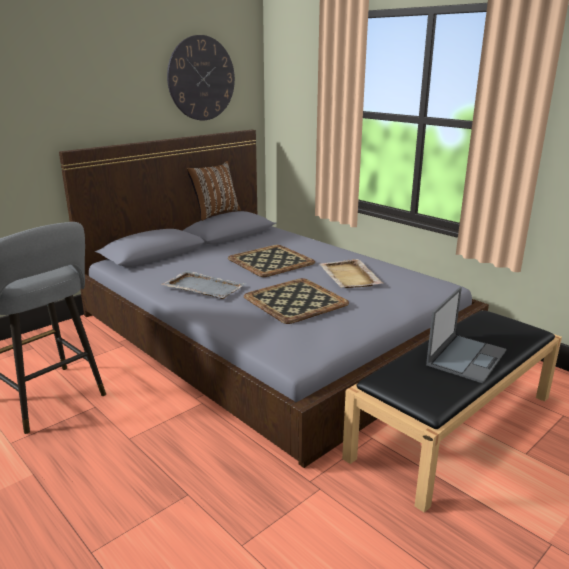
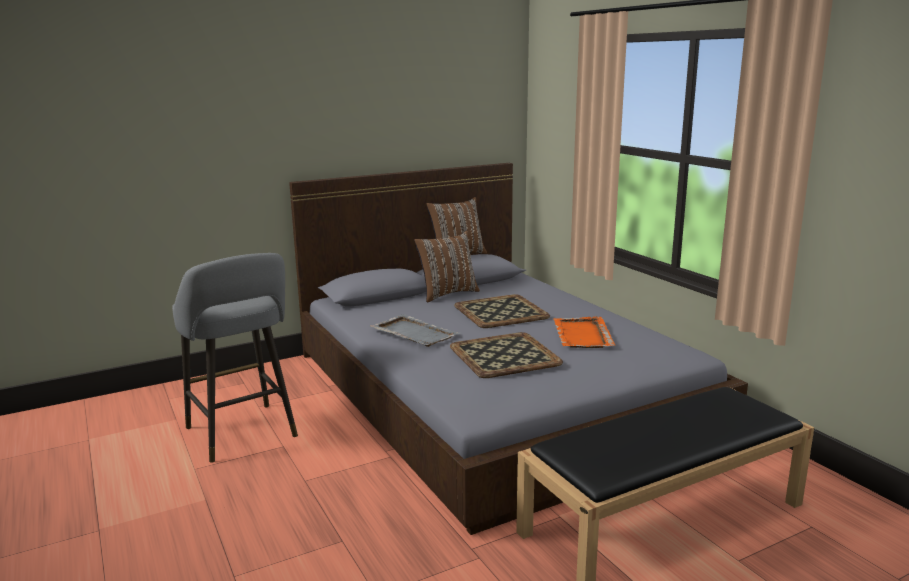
camera: 15 degrees right, 5 degrees down
wall clock [167,35,235,120] -> none
beige tray [320,259,383,288] -> orange tray [554,316,616,348]
laptop [426,287,506,383] -> none
none -> brown pillow [414,231,480,303]

